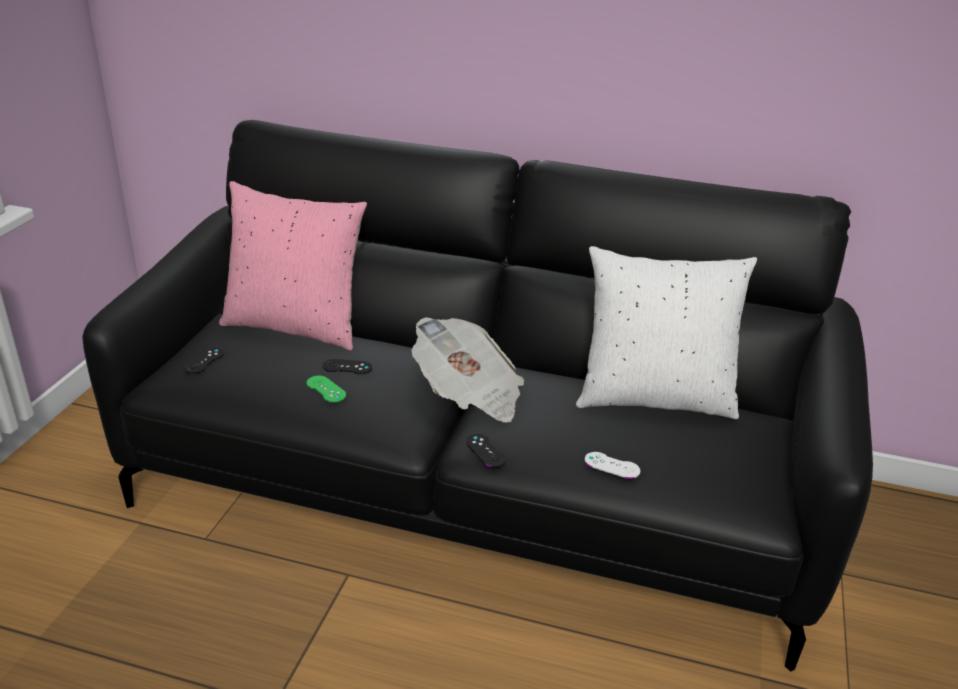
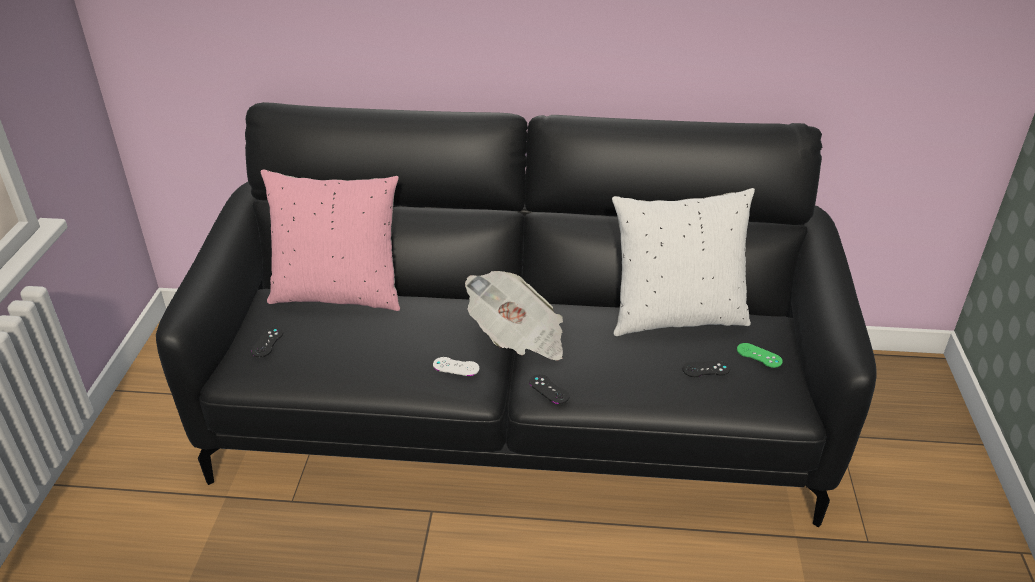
camera: 10 degrees left, 5 degrees up
green game controller [307,376,346,402] -> green game controller moved to [737,343,783,368]
black game controller [323,359,372,374] -> black game controller moved to [682,360,730,377]
white game controller [585,452,640,479] -> white game controller moved to [433,357,479,376]

